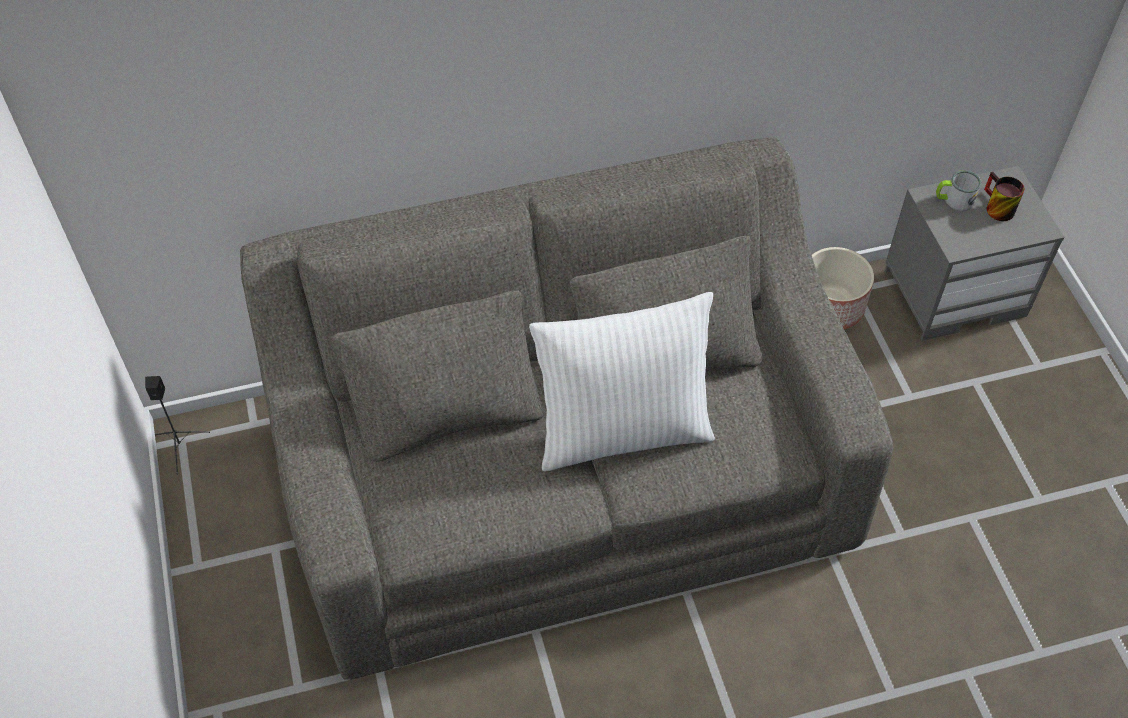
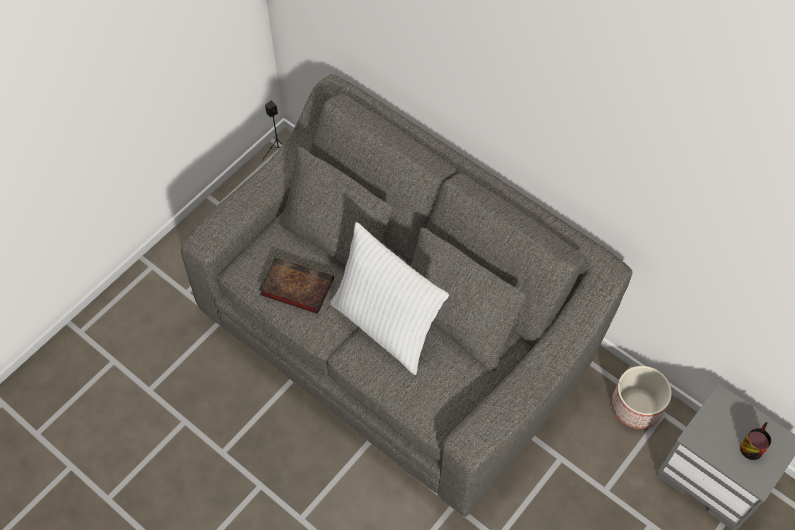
camera: 55 degrees right, 5 degrees up
mug [936,170,981,211] -> none
none -> book [259,257,334,314]

